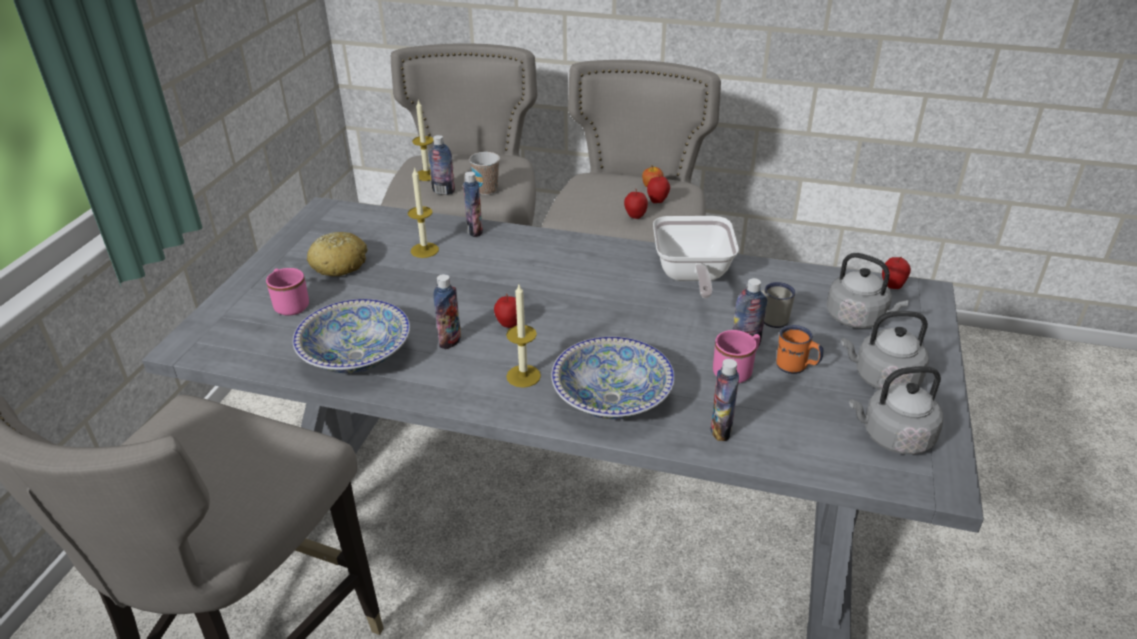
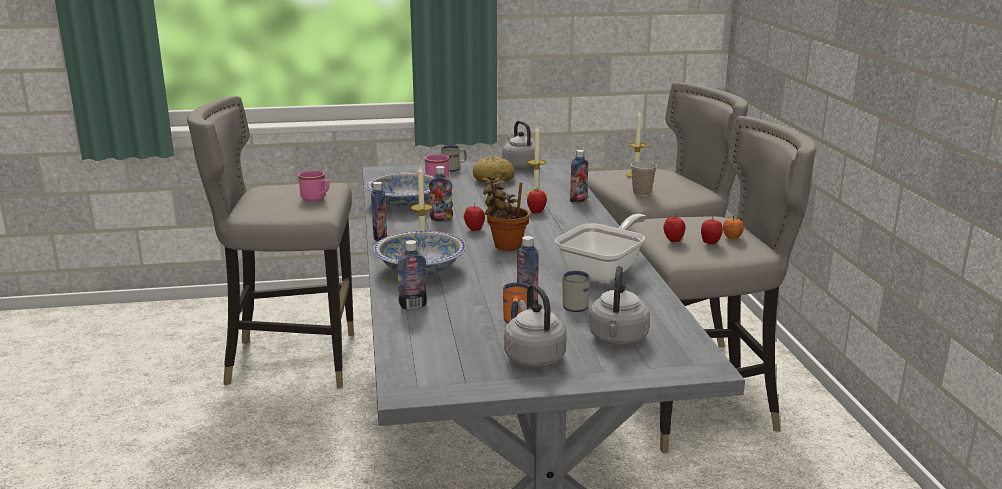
camera: 65 degrees right, 15 degrees down
bottle [428,135,455,195] -> bottle moved to [371,182,387,241]
frying pan [653,216,739,298] -> frying pan turned 150 degrees clockwise [555,214,646,282]
pink mug [713,330,760,383] -> pink mug moved to [298,170,329,201]
grey kettle [849,366,944,455] -> grey kettle moved to [502,121,535,169]
apple [882,257,911,289] -> apple moved to [527,190,547,214]
none -> white mug [441,145,467,172]
none -> potted plant [482,175,529,251]

